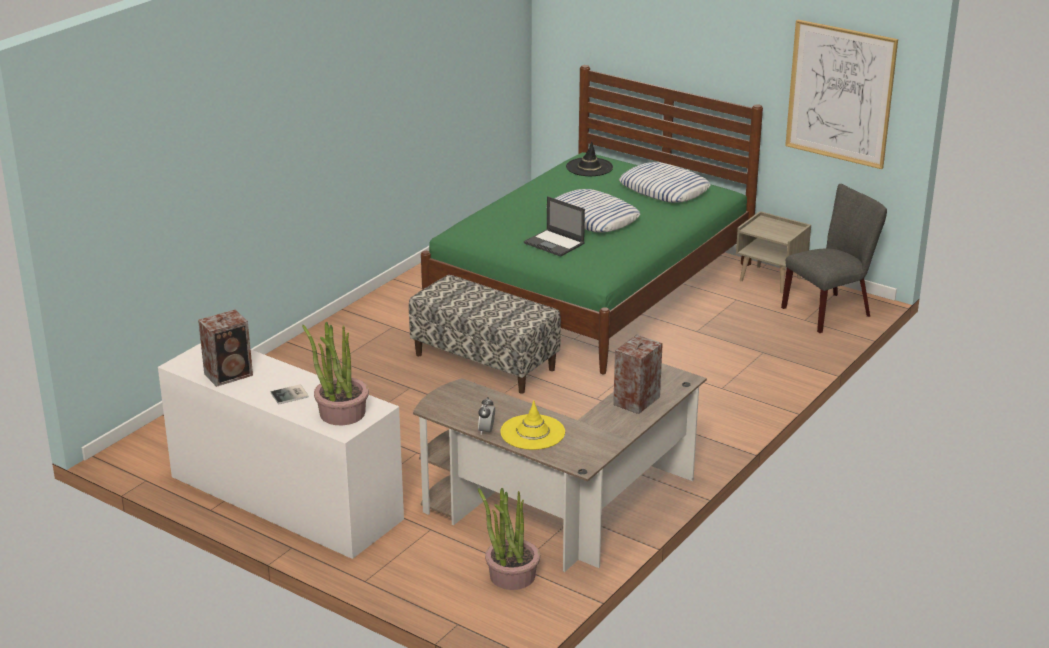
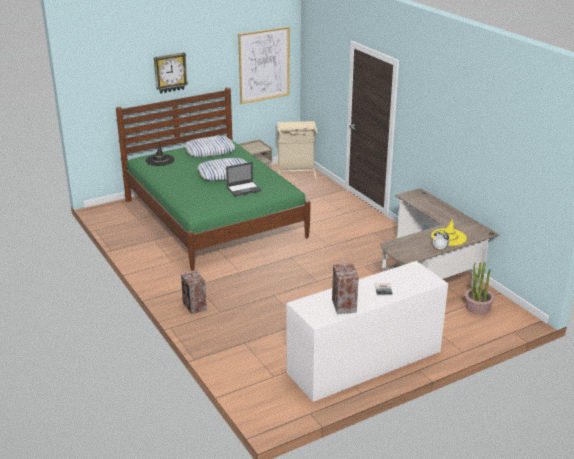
camera: 65 degrees left, 0 degrees up
potted plant [302,322,369,425] -> none
bench [409,275,561,394] -> none
speaker [613,335,663,414] -> speaker moved to [181,270,207,314]
grey chair [781,184,887,333] -> beige laundry basket [277,121,318,179]
none -> wall clock [154,52,188,93]

